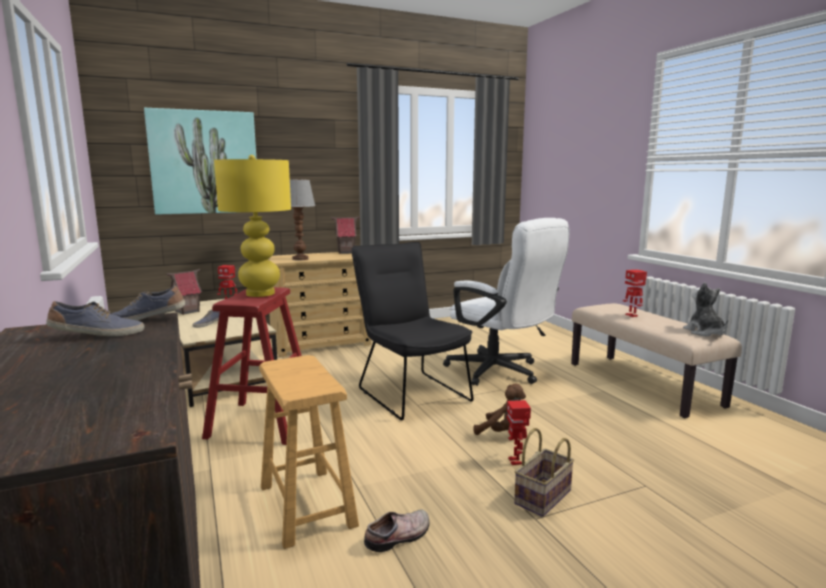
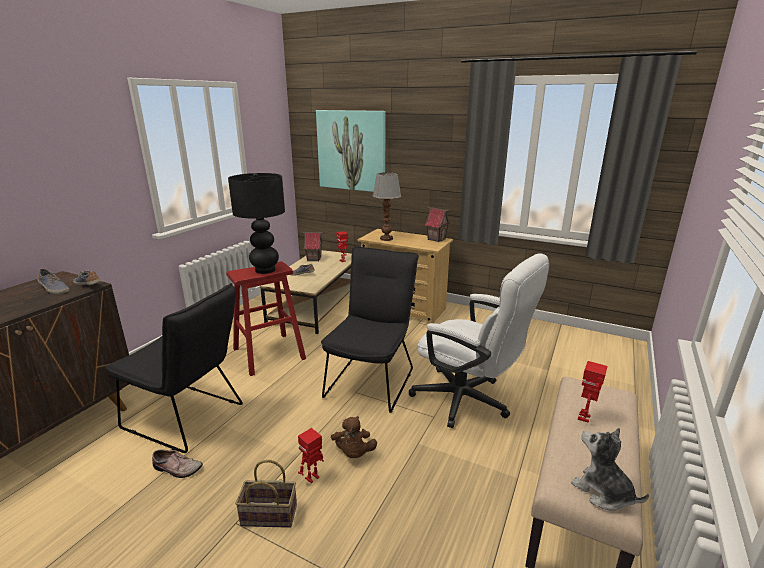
camera: 50 degrees right, 10 degrees up
yellow table lamp [214,155,291,297] -> black table lamp [228,173,285,274]
brown stool [259,355,359,549] -> black chair [105,283,243,453]
white office chair [443,218,570,386] -> white office chair turned 60 degrees counterclockwise [409,253,549,428]
plush toy [683,282,728,337] -> plush toy turned 75 degrees counterclockwise [571,428,649,511]

